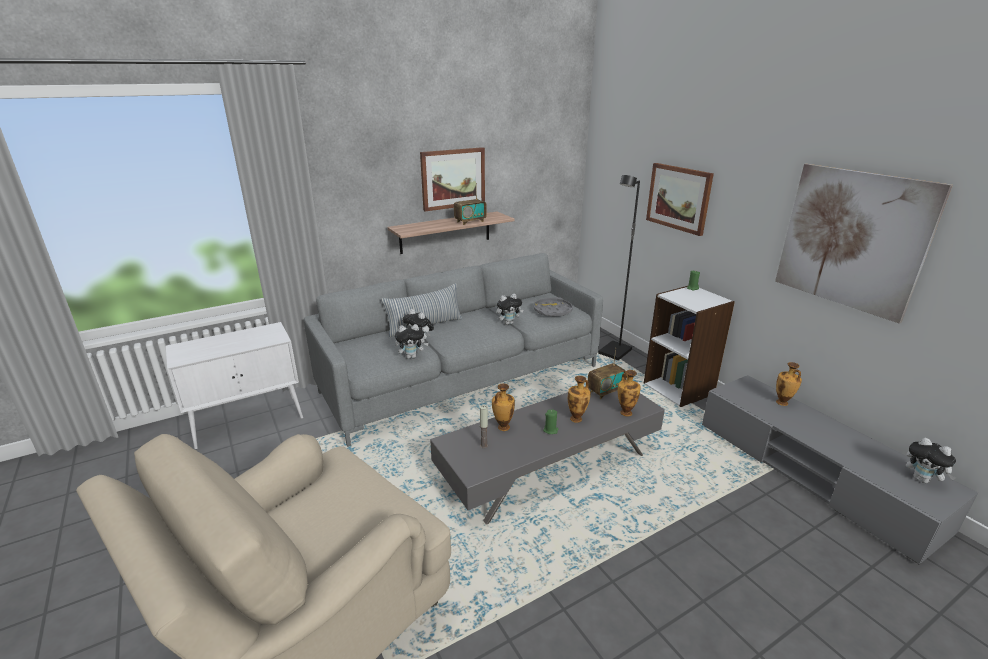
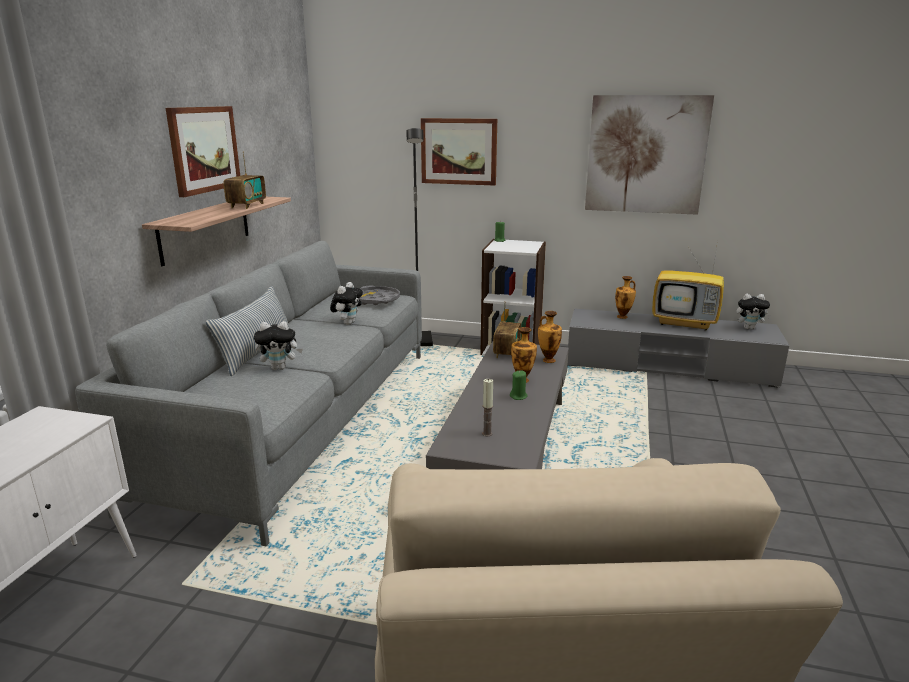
camera: 45 degrees left, 5 degrees down
plush toy [395,324,429,359] -> none
vase [492,384,515,431] -> none
none -> television [652,241,724,331]

